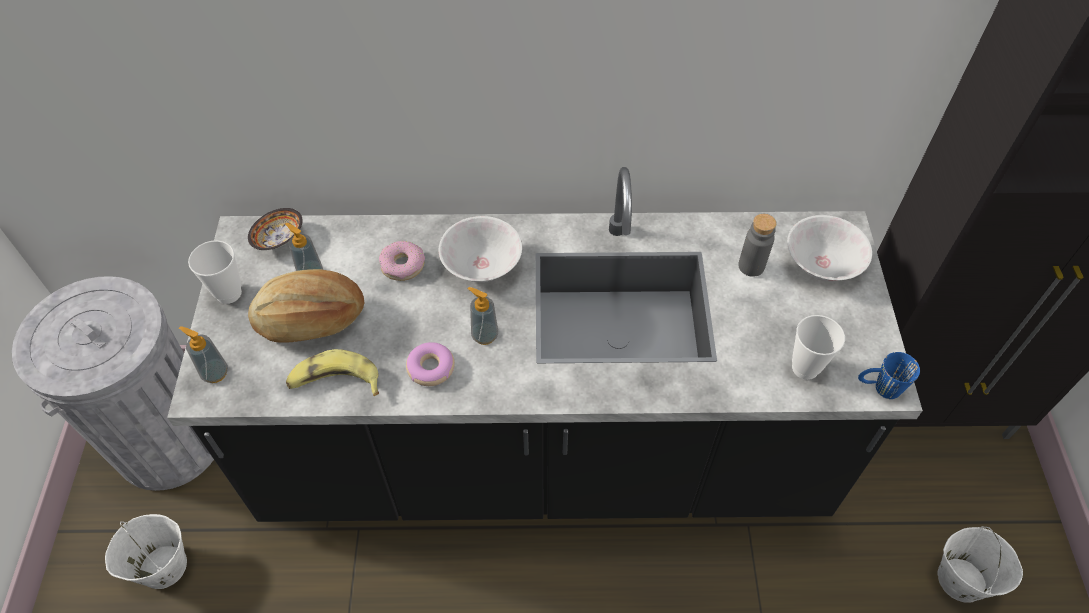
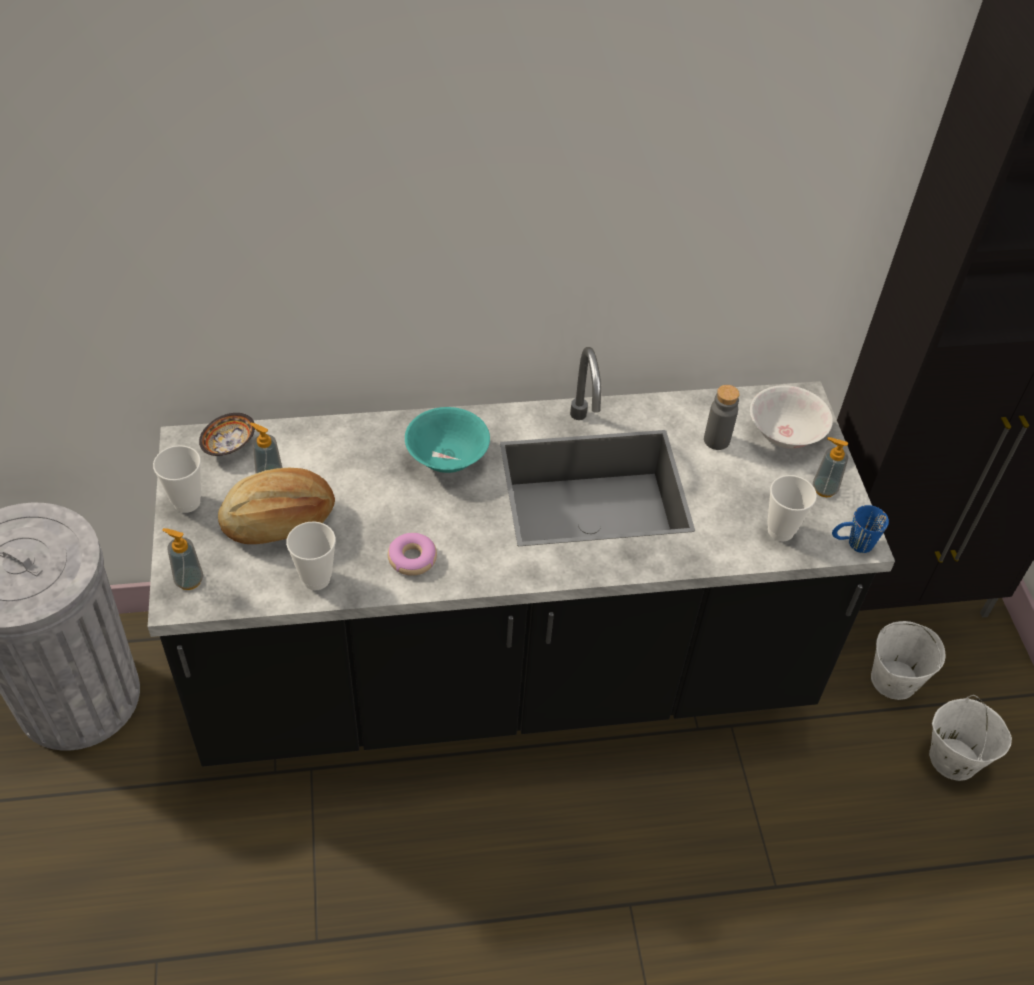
camera: 10 degrees left, 5 degrees down
white bucket [105,514,187,589] -> white bucket moved to [871,621,945,700]
banana [286,349,379,396] -> cup [286,521,336,590]
donut [379,241,425,281] -> none
white bowl [439,216,522,282] -> turquoise bowl [405,407,490,473]
soap dispenser [468,287,498,345] -> soap dispenser moved to [813,437,848,497]

